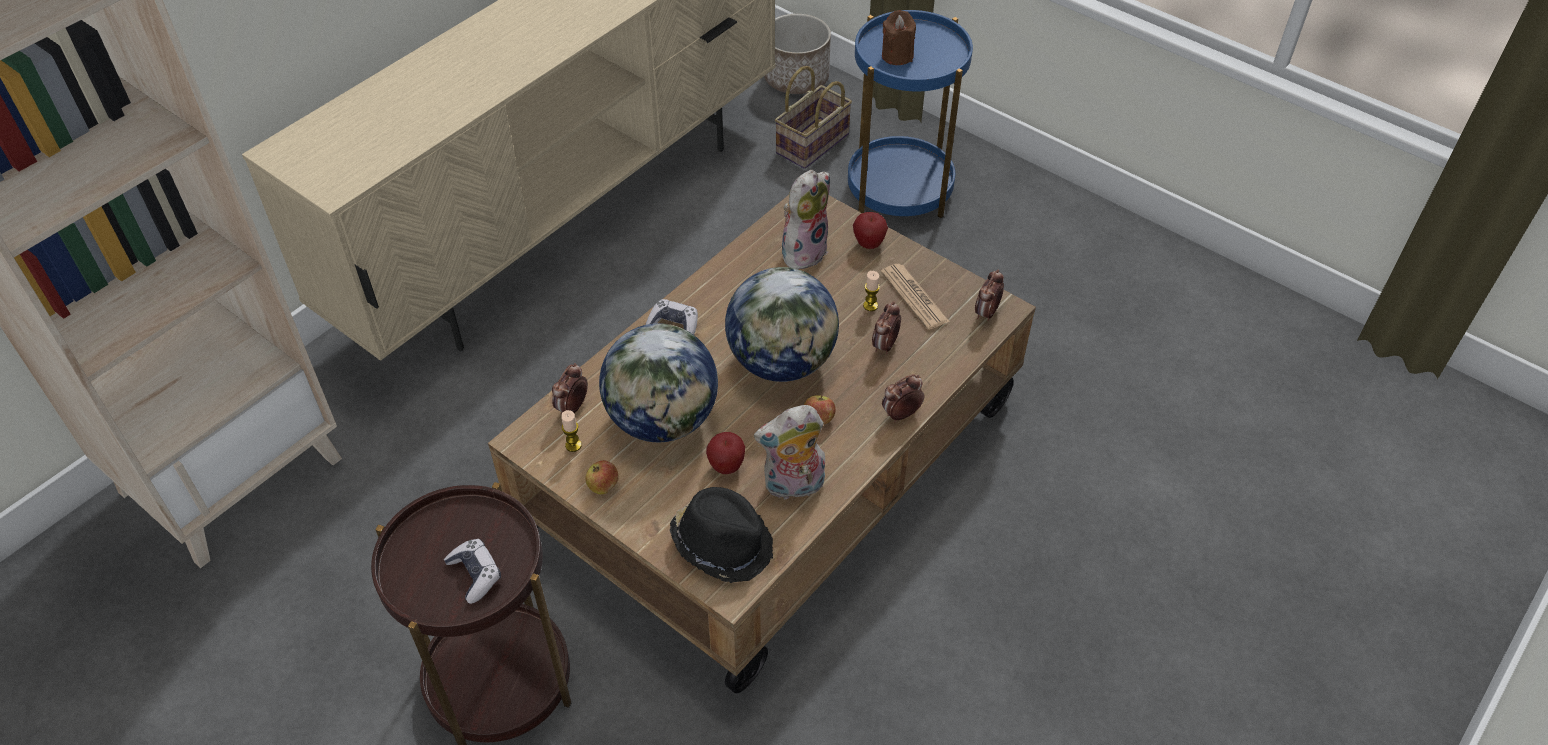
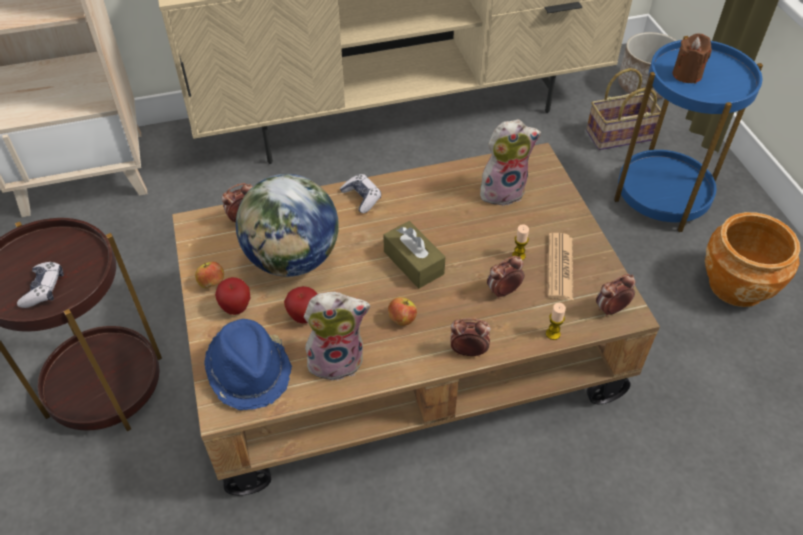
camera: 35 degrees right, 0 degrees up
candle [561,410,582,452] -> candle moved to [546,303,566,340]
black hat [670,487,773,583] -> blue hat [204,319,292,410]
globe [725,267,839,382] -> brown tissue box [383,221,445,288]
plush toy [754,405,825,499] -> plush toy turned 150 degrees clockwise [304,292,370,383]
apple [853,212,888,249] -> apple moved to [215,277,250,315]
none -> brown planter [705,212,800,307]

